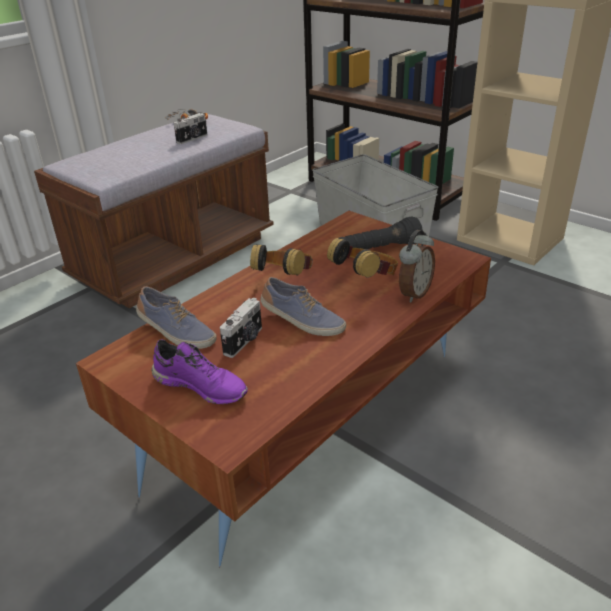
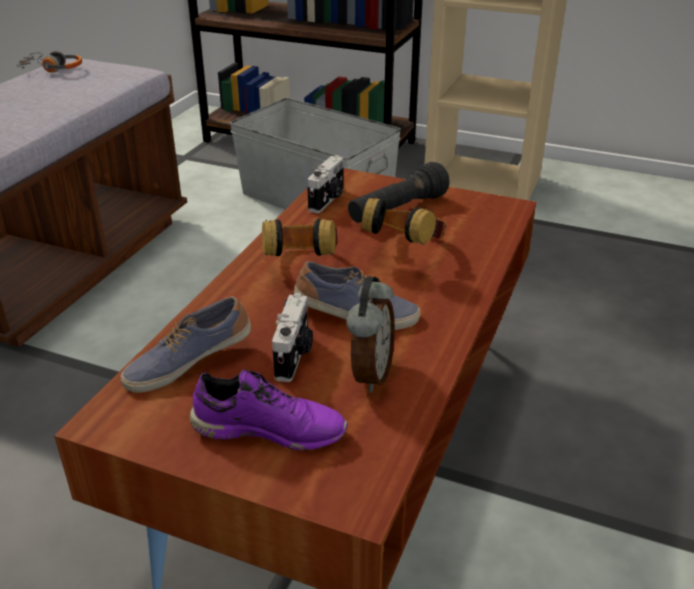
camera: 20 degrees left, 0 degrees up
shoe [136,286,216,349] -> shoe turned 135 degrees clockwise [121,296,251,393]
camera [174,113,207,144] -> camera moved to [307,155,344,213]
alarm clock [399,230,435,302] -> alarm clock moved to [346,276,395,393]

